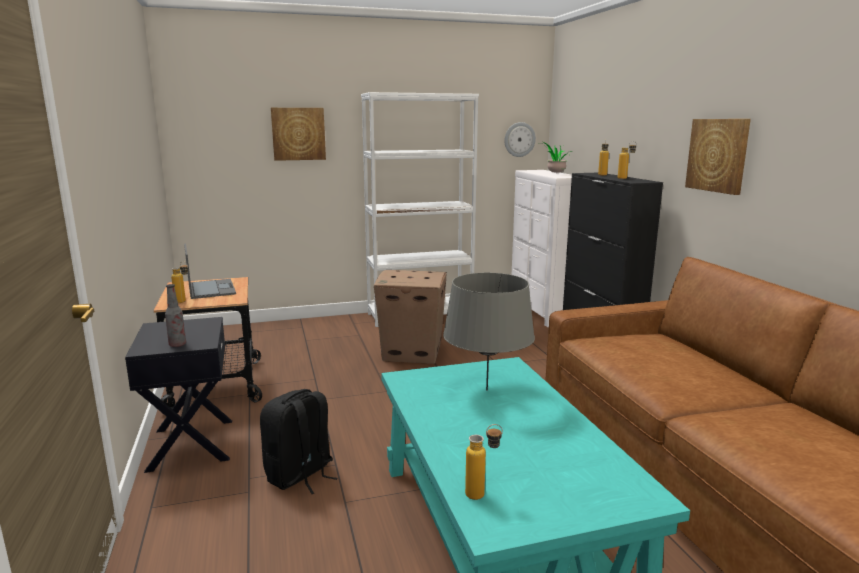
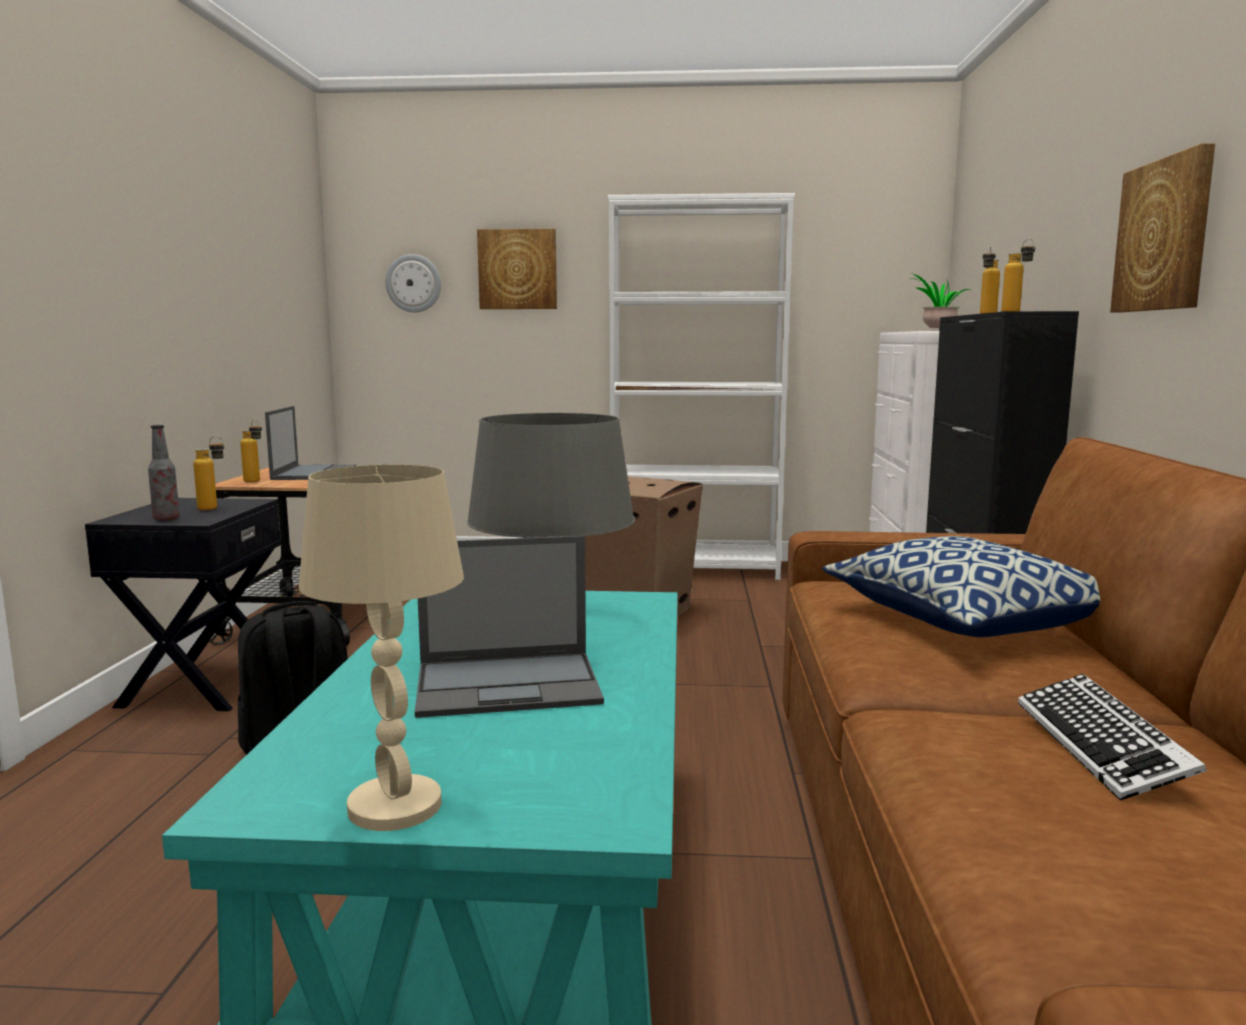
camera: 20 degrees right, 5 degrees down
bottle [465,424,503,500] -> bottle moved to [193,436,224,510]
wall clock [504,122,536,157] -> wall clock moved to [385,254,441,313]
none -> beige table lamp [299,465,464,831]
none -> laptop [415,536,604,718]
none -> pillow [822,536,1100,637]
none -> keyboard [1018,674,1207,801]

